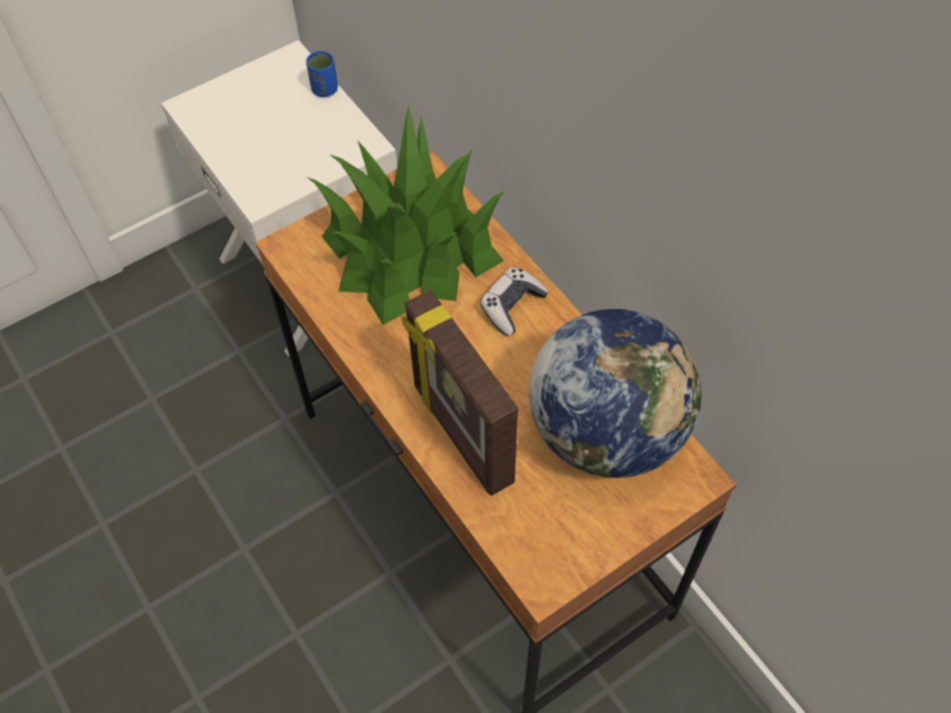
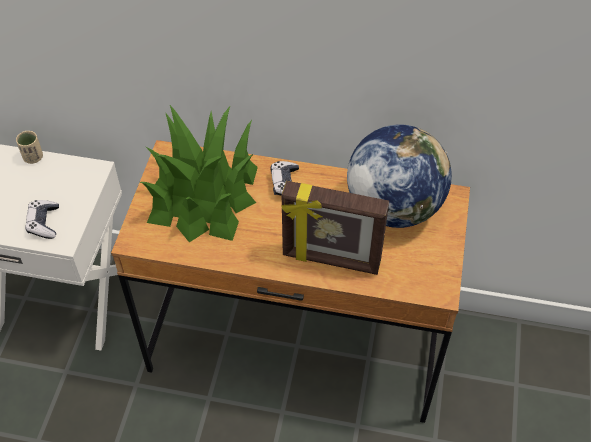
camera: 45 degrees left, 5 degrees down
blue cup [306,51,338,97] -> beige cup [16,131,43,164]
none -> game controller [25,200,59,239]

